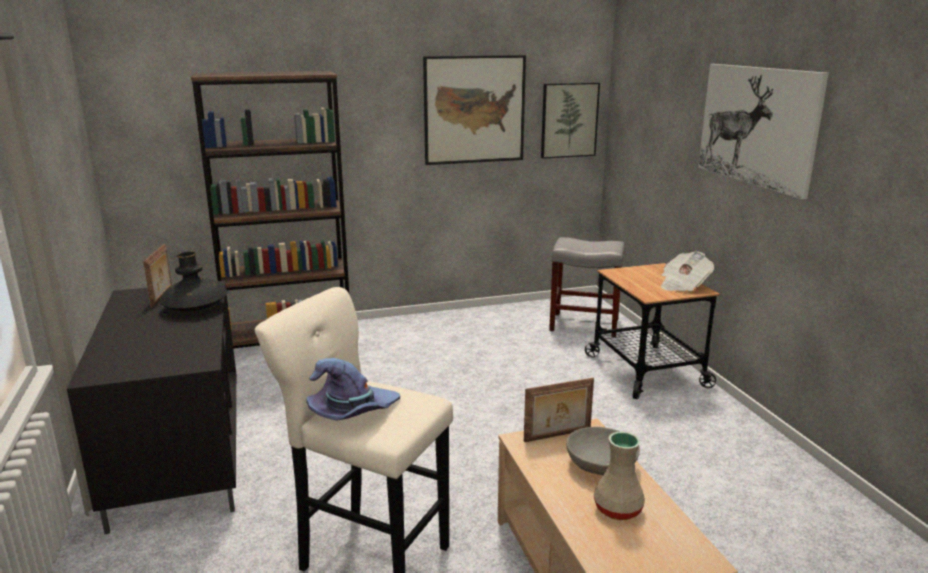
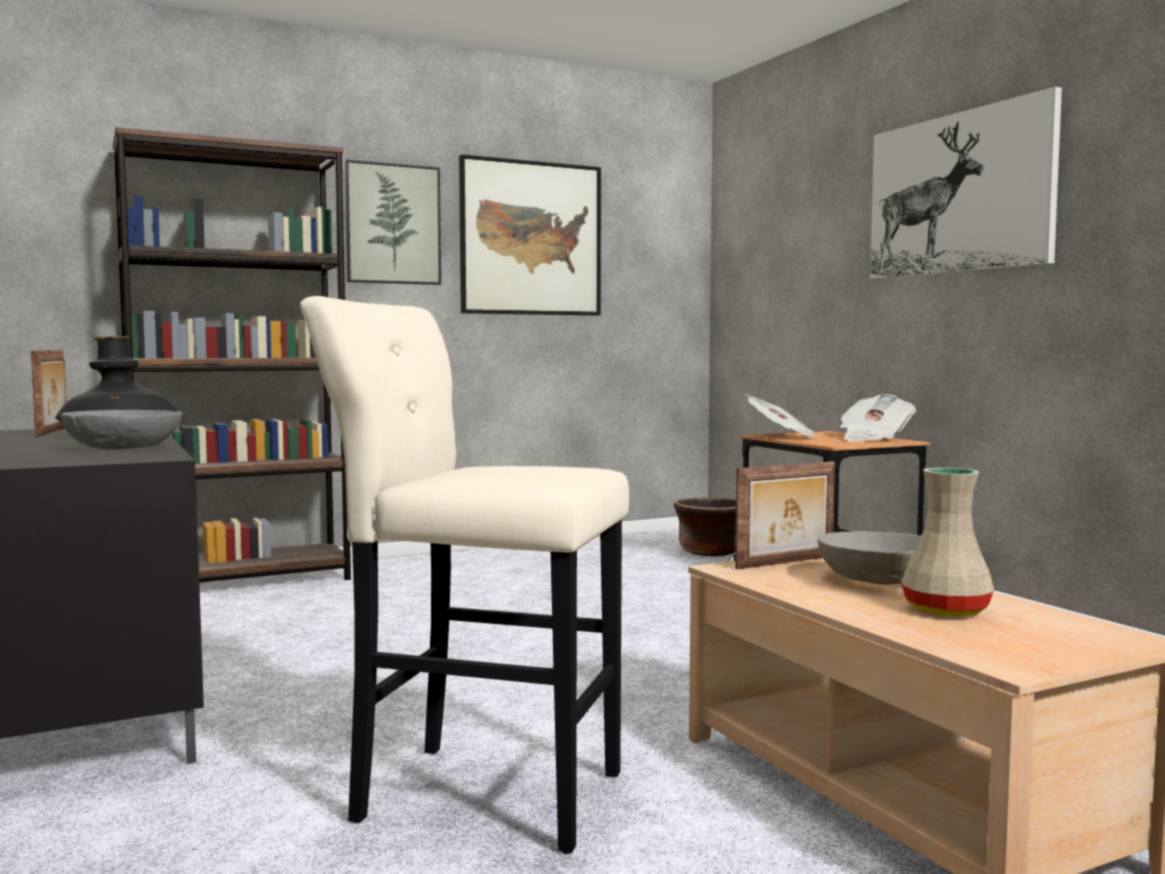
camera: 10 degrees left, 15 degrees down
purple hat [306,358,400,421] -> none
picture [541,82,600,159] -> picture moved to [344,160,441,285]
grey stool [549,237,625,338] -> brown planter [674,498,736,556]
none -> grey bowl [61,410,182,450]
none -> newspaper [745,394,815,439]

